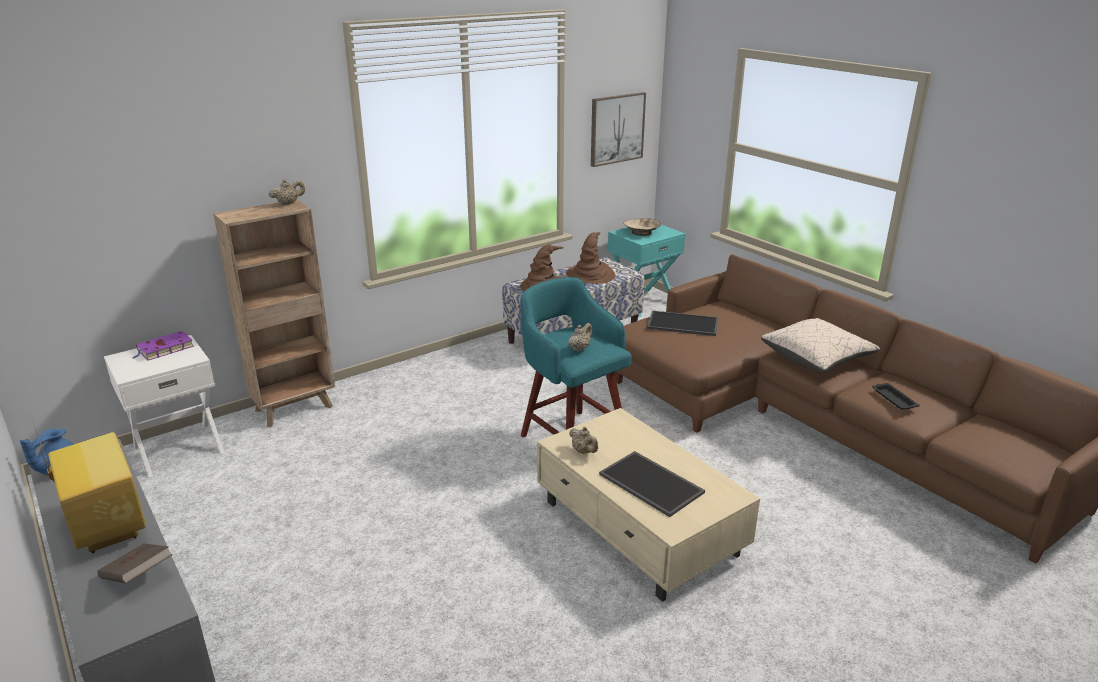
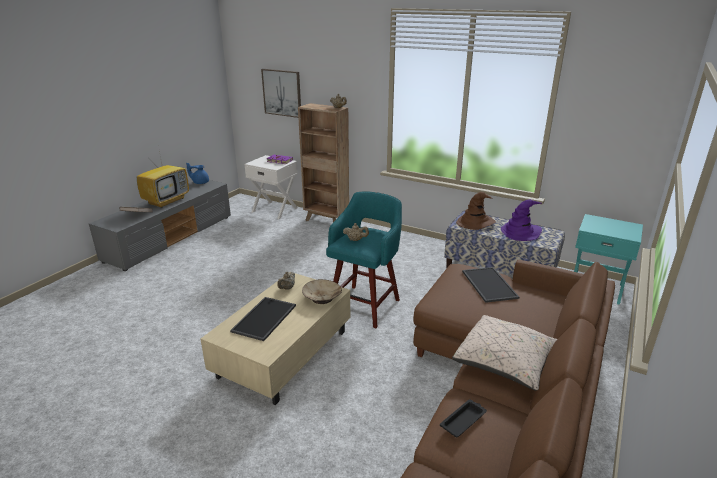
camera: 65 degrees right, 0 degrees up
brown hat [566,232,615,284] -> purple hat [501,199,542,241]
picture [591,92,646,167] -> picture moved to [261,69,301,118]
beige bowl [624,218,661,236] -> beige bowl moved to [302,279,342,304]

